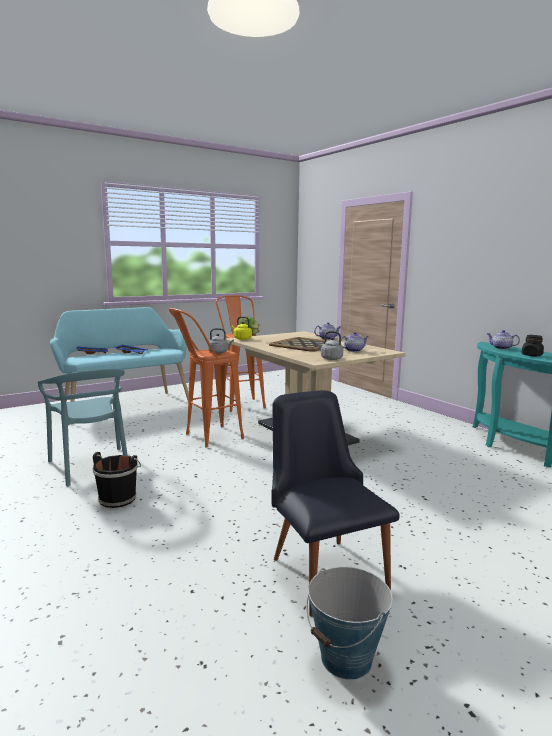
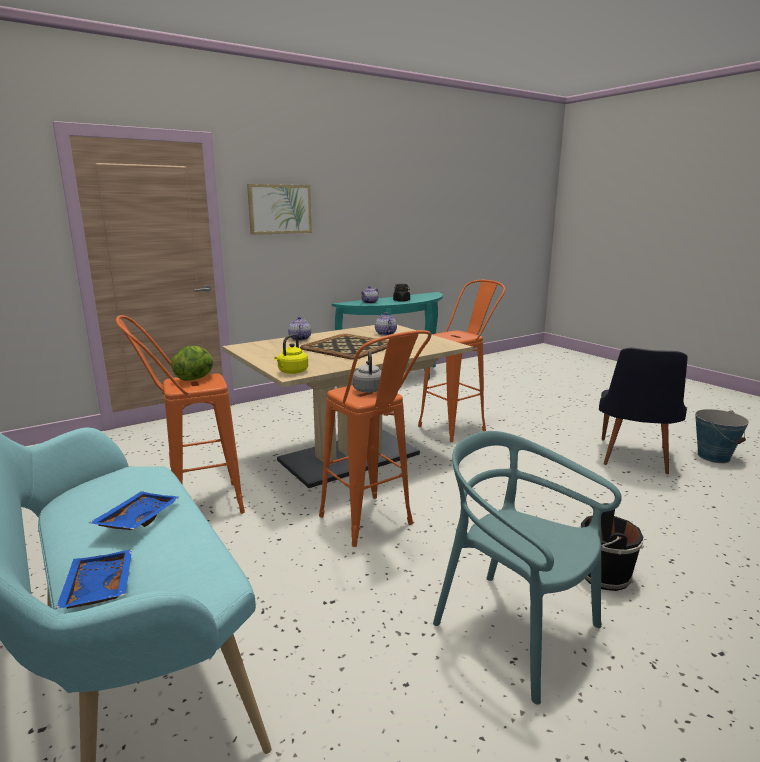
camera: 90 degrees left, 5 degrees up
turquoise chair [38,369,128,486] -> turquoise chair turned 105 degrees counterclockwise [433,431,622,705]
black chair [272,390,400,617] -> black chair turned 45 degrees counterclockwise [599,348,688,474]
grey kettle [317,331,343,360] -> none
none -> picture [247,184,312,235]
none -> orange stool [418,280,505,442]

